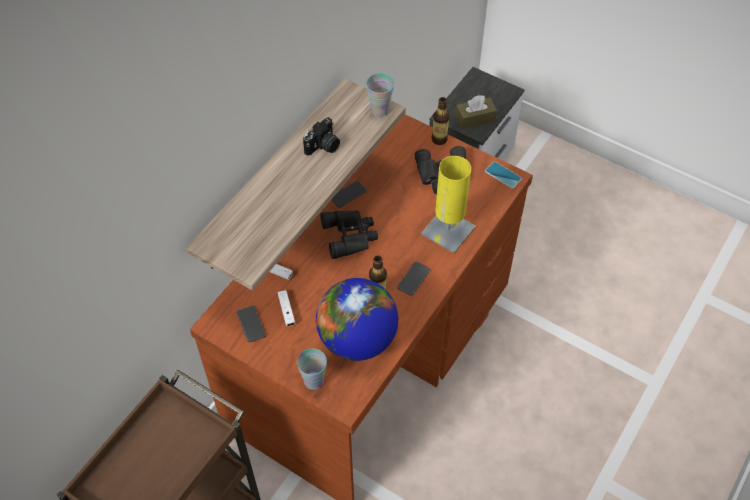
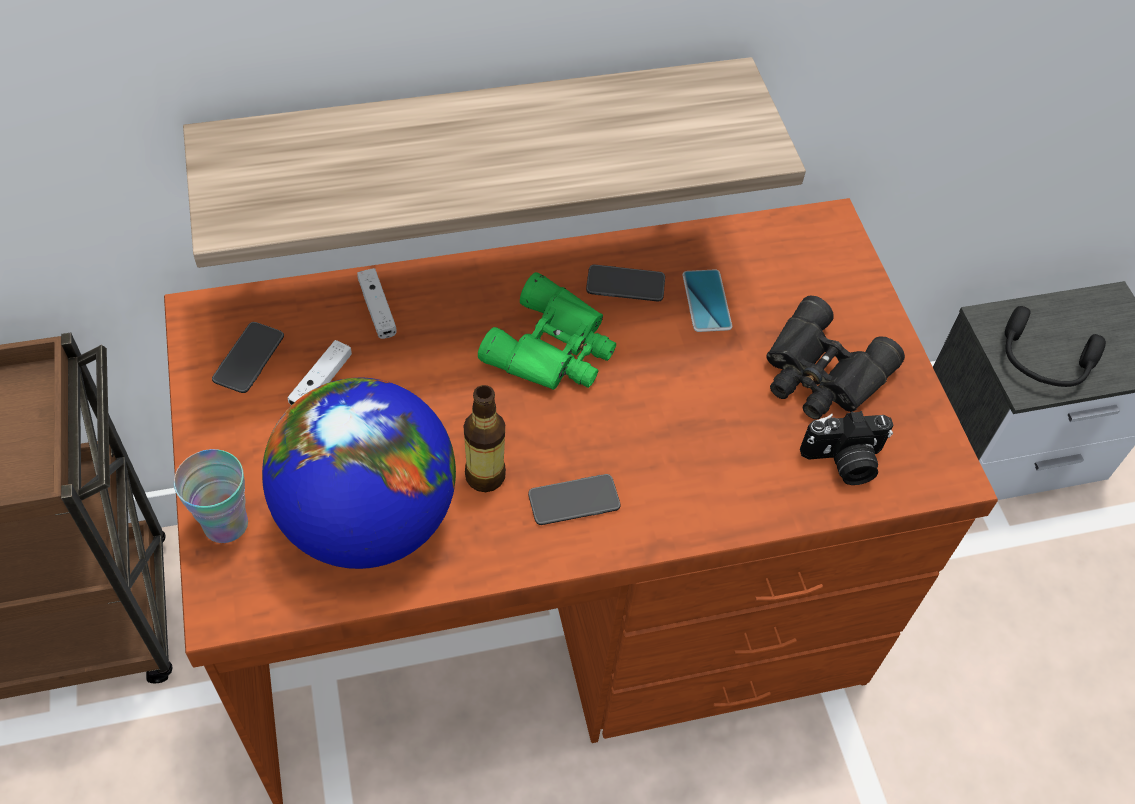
camera: 40 degrees right, 0 degrees up
camera [303,117,340,156] -> camera moved to [800,411,894,485]
black binoculars [320,210,378,259] -> green binoculars [478,272,616,390]
cup [366,73,394,117] -> none
yellow table lamp [421,156,476,253] -> none
bottle [431,97,449,145] -> none
brown tissue box [455,95,497,129] -> black headphones [1005,306,1106,387]
phone [485,161,522,188] -> phone moved to [683,269,732,332]

